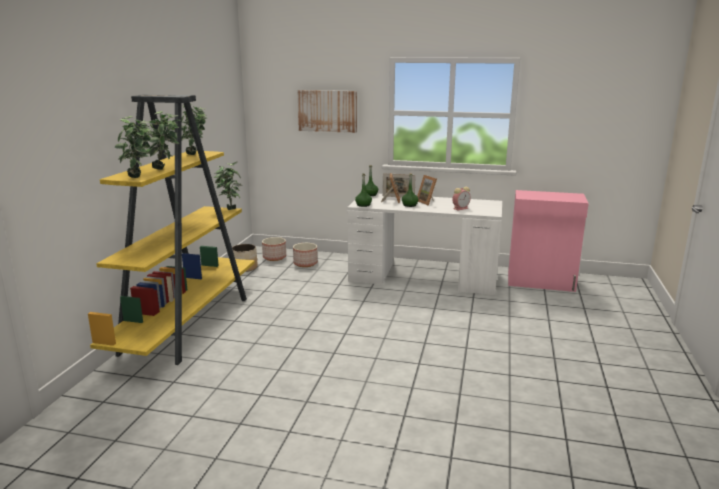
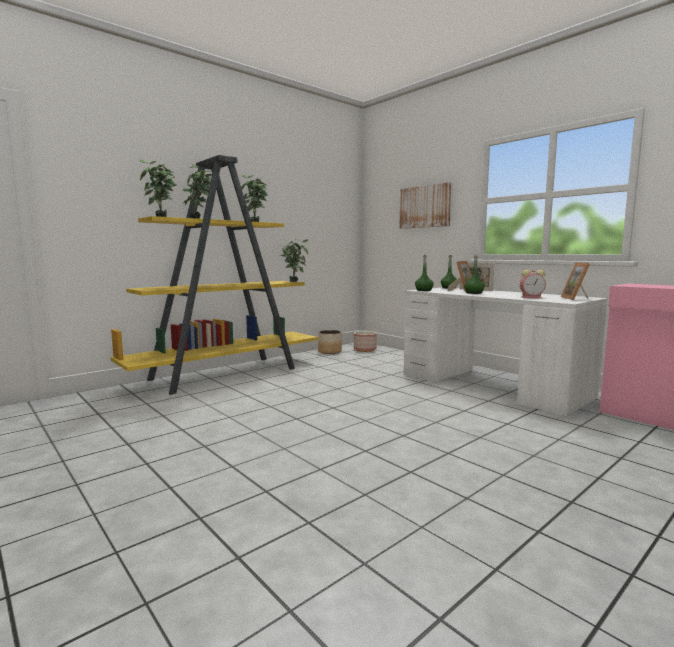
camera: 35 degrees right, 10 degrees down
planter [293,243,318,267] -> none
picture frame [417,175,437,206] -> picture frame moved to [560,263,590,300]

